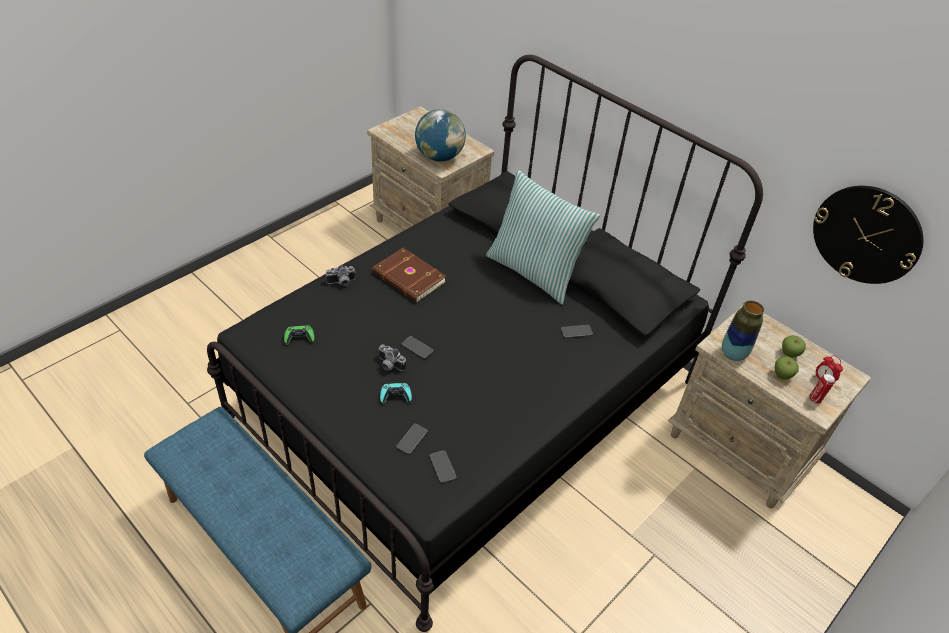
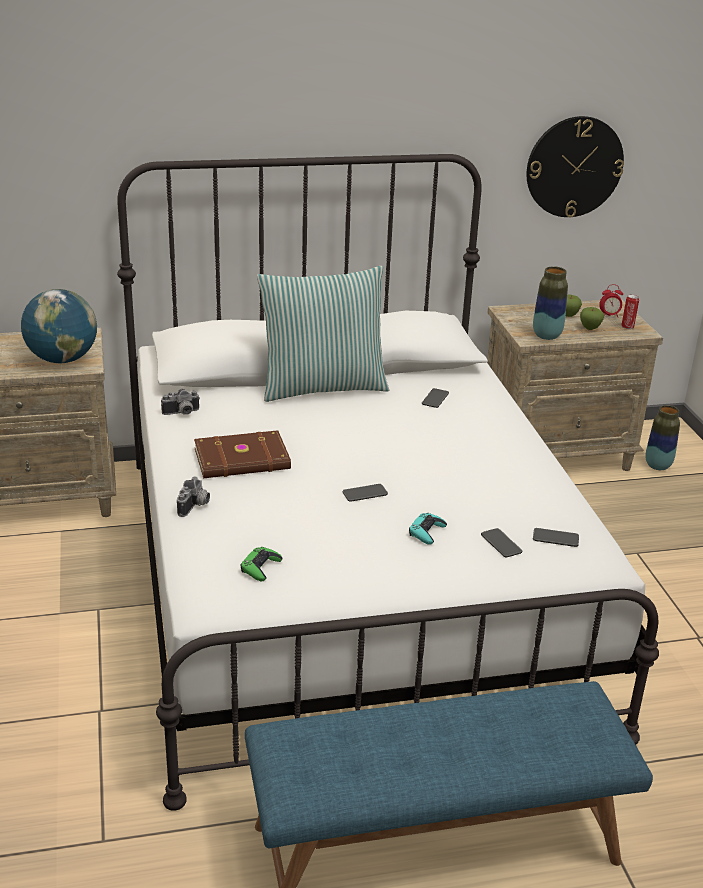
camera: 55 degrees left, 15 degrees down
black bed [207,55,763,632] -> white bed [117,154,659,811]
camera [378,344,406,371] -> camera moved to [161,389,200,415]
none -> vase [645,405,680,470]

